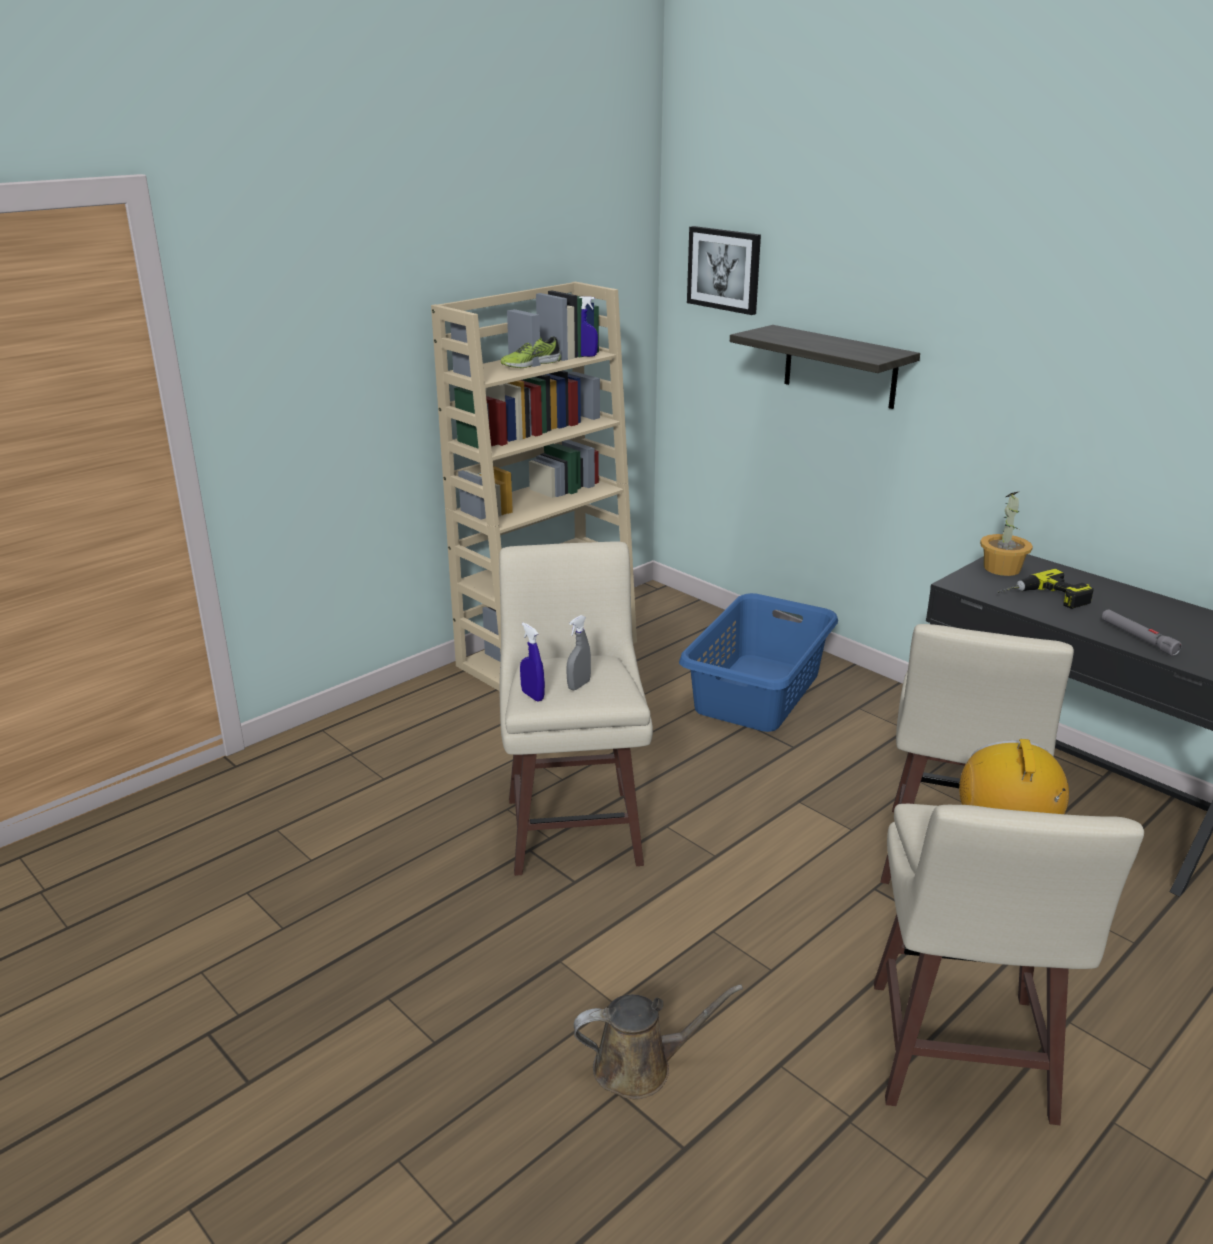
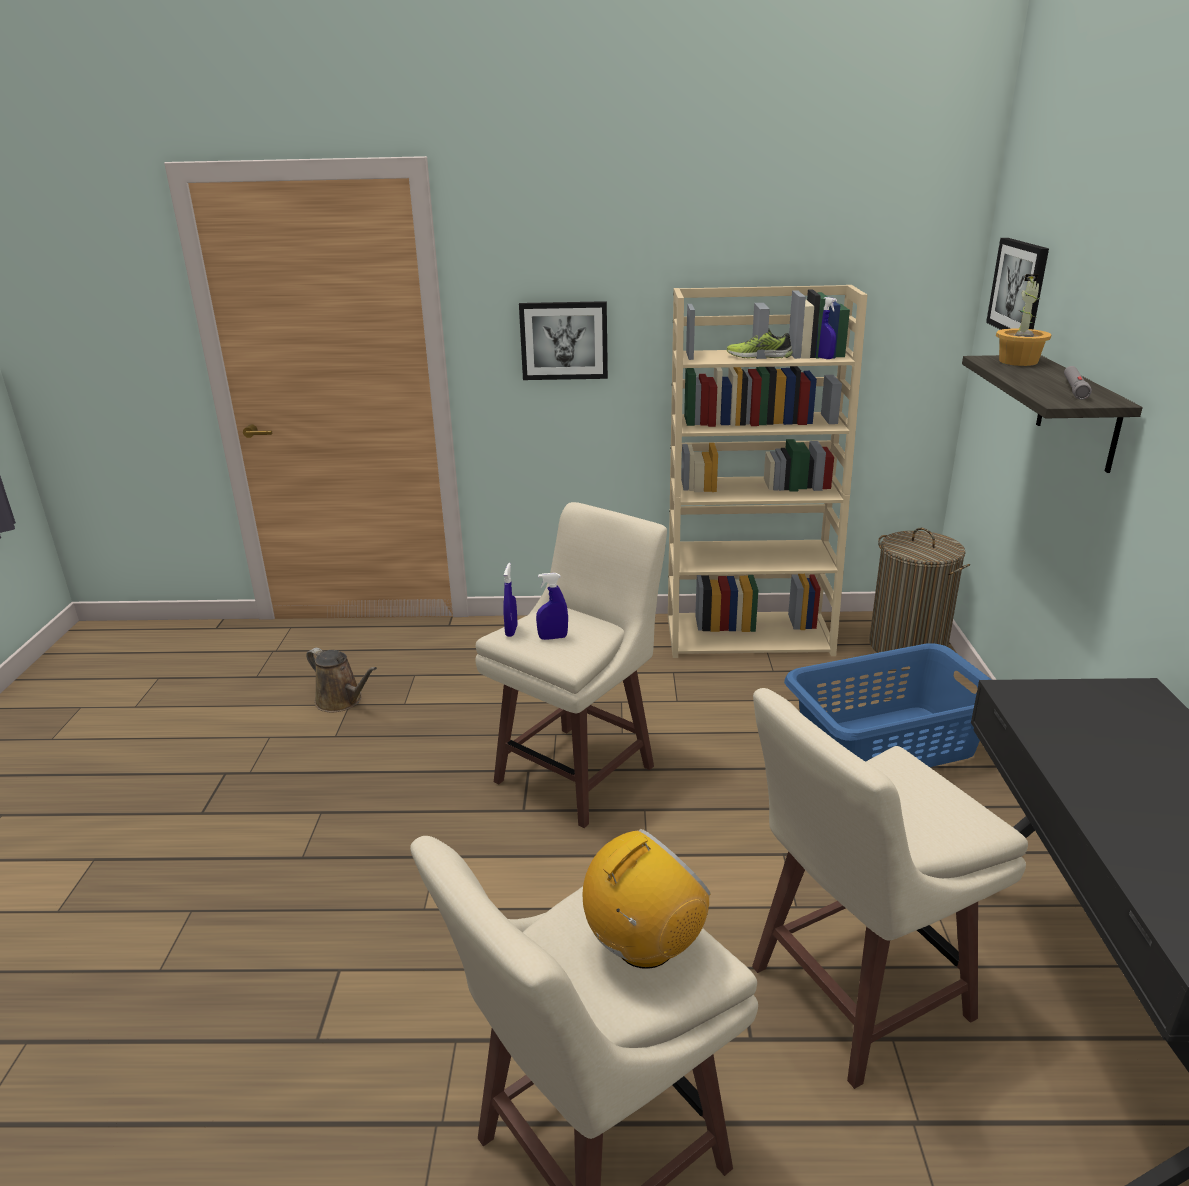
camera: 45 degrees right, 0 degrees up
grey spray bottle [567,615,591,690] -> blue spray bottle [536,573,568,640]
brown watering can [574,985,743,1099] -> brown watering can moved to [306,648,377,713]
potted plant [980,492,1033,576] -> potted plant moved to [996,274,1052,366]
power drill [998,569,1094,609] -> none
grey flashlight [1102,609,1182,656] -> grey flashlight moved to [1064,366,1092,400]
none -> picture [519,301,608,380]
none -> laundry basket [869,528,970,653]

